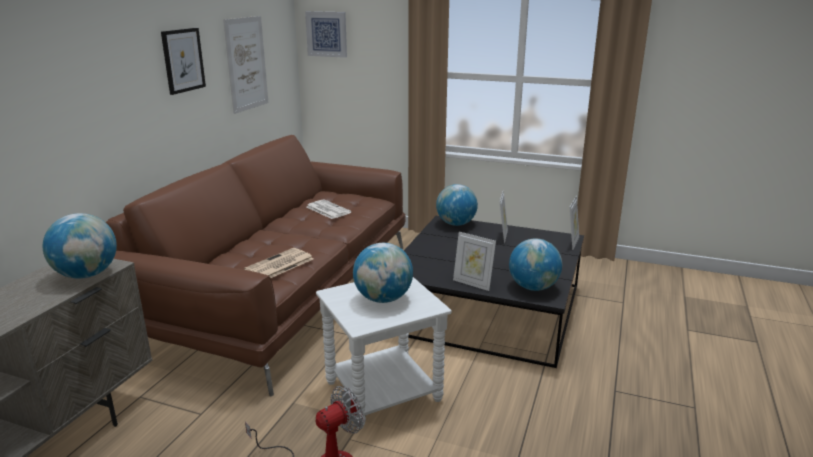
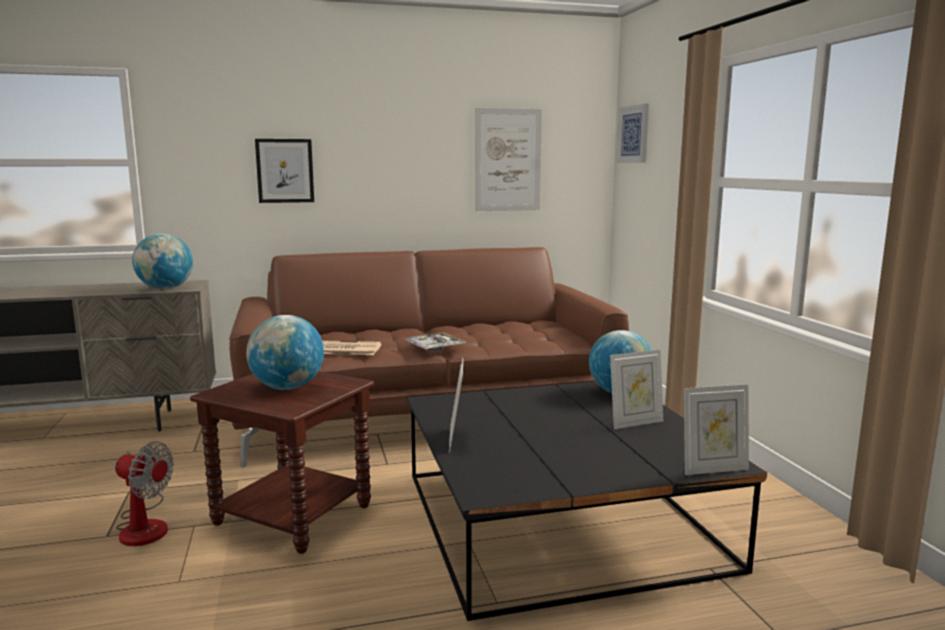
camera: 55 degrees right, 10 degrees down
picture [161,28,206,95] -> picture moved to [255,139,314,203]
newspaper [307,199,351,219] -> none
white side table [316,277,452,429] -> brown side table [190,371,374,554]
globe [509,238,562,291] -> none
none -> tray [404,333,466,350]

